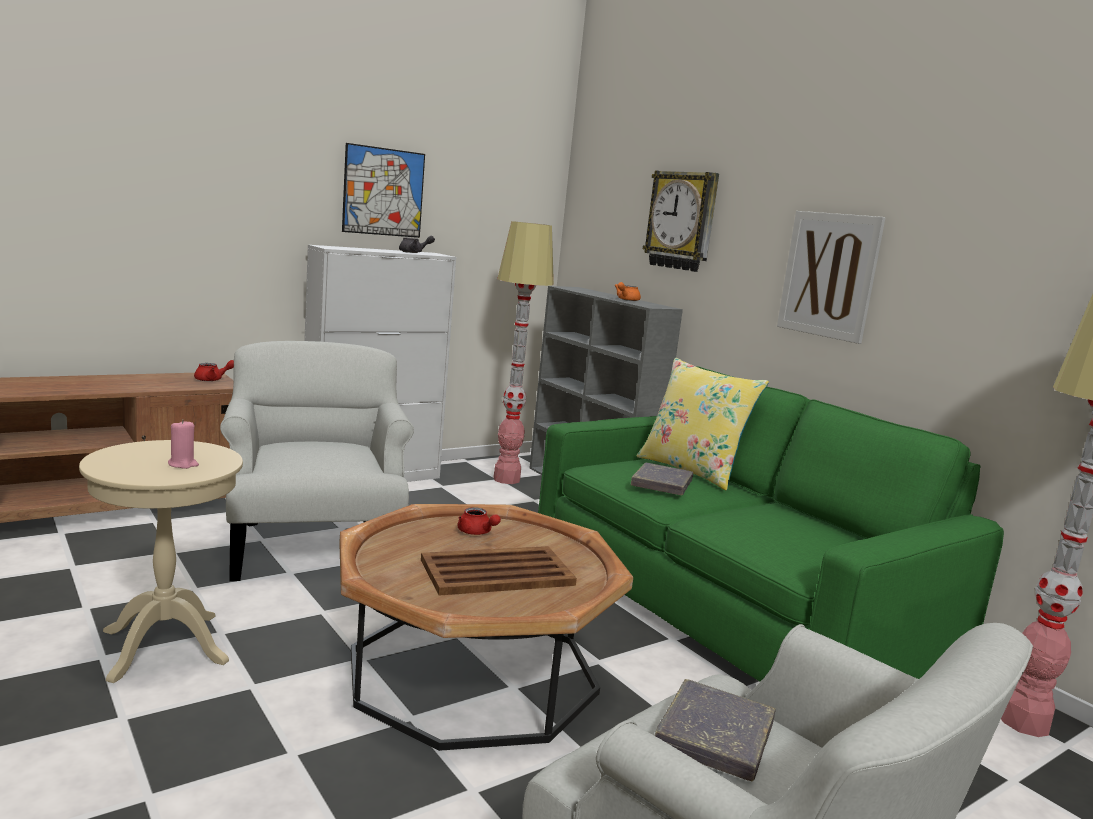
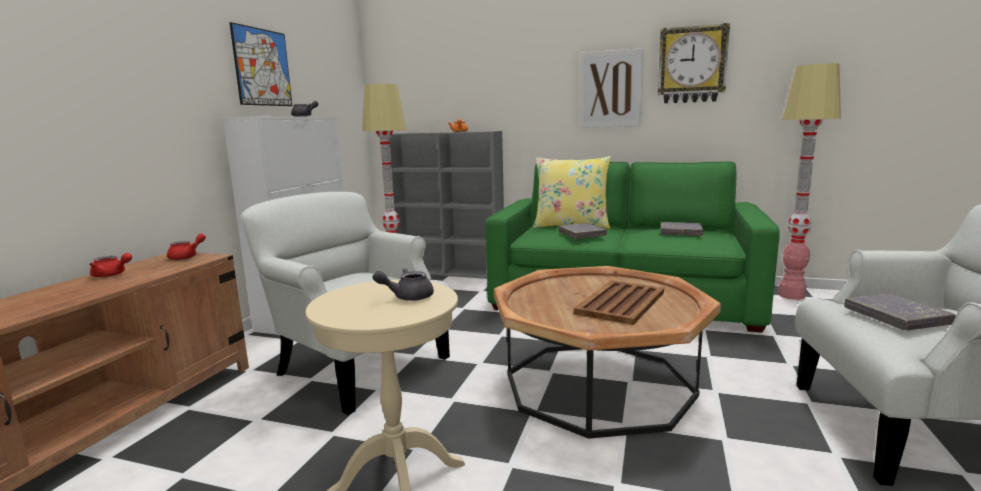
camera: 35 degrees left, 0 degrees up
pink candle [168,419,199,469] -> grey teapot [373,268,434,301]
red teapot [458,507,501,535] -> red teapot moved to [89,253,132,277]
wall clock [643,171,719,272] -> wall clock moved to [658,23,730,103]
none -> grey book [660,222,704,236]

